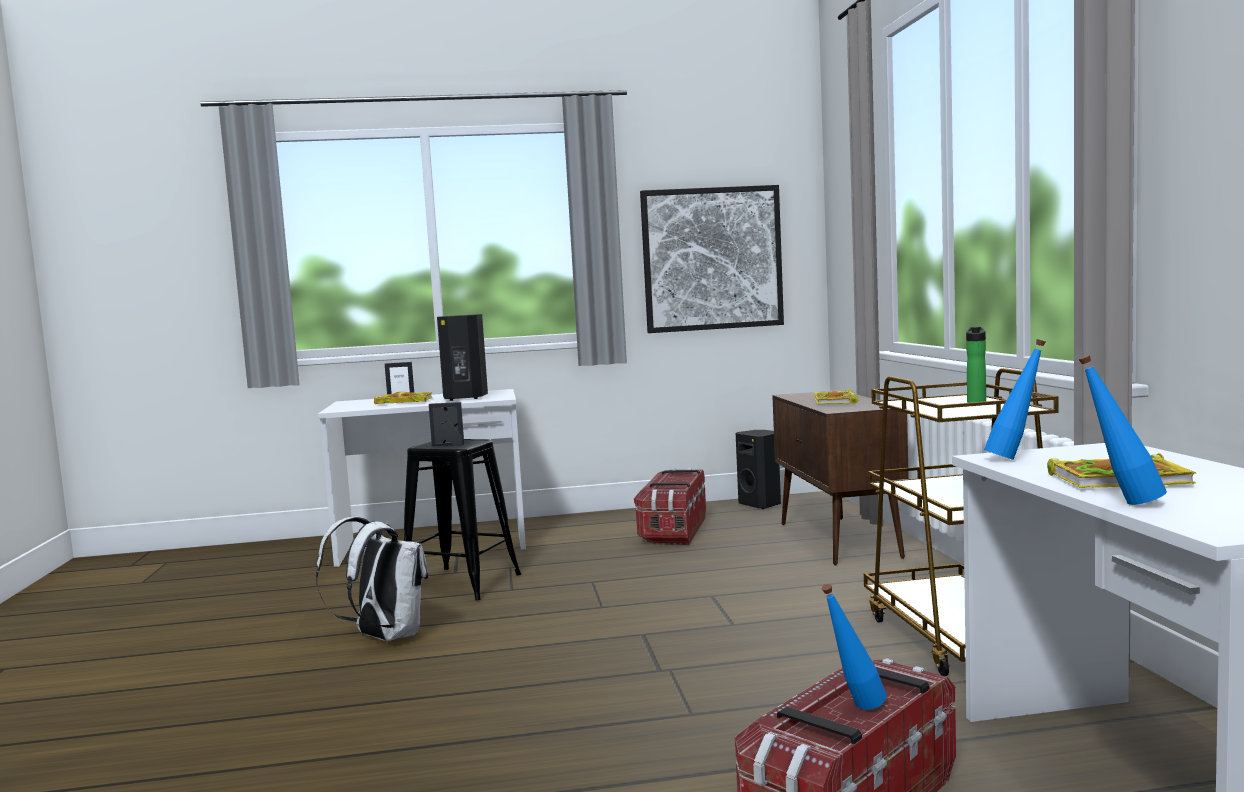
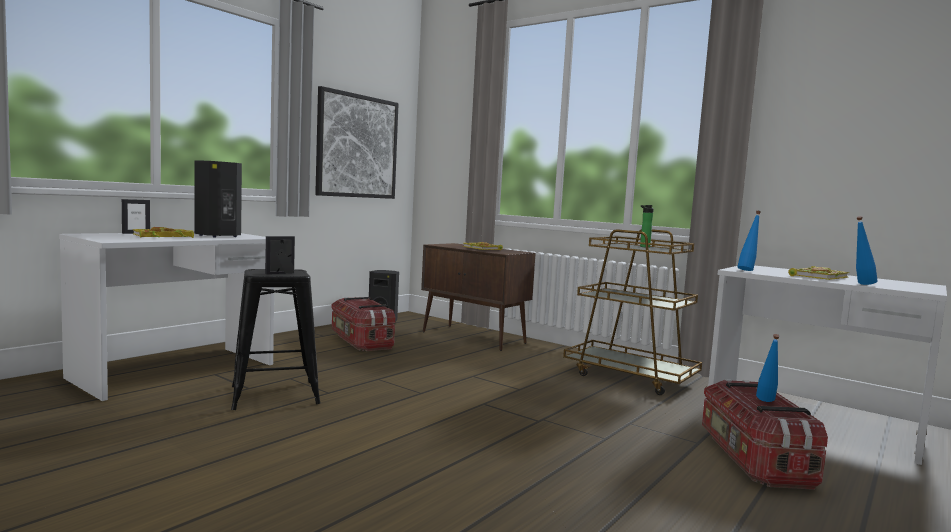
camera: 45 degrees left, 0 degrees up
white backpack [316,517,428,641] -> none

